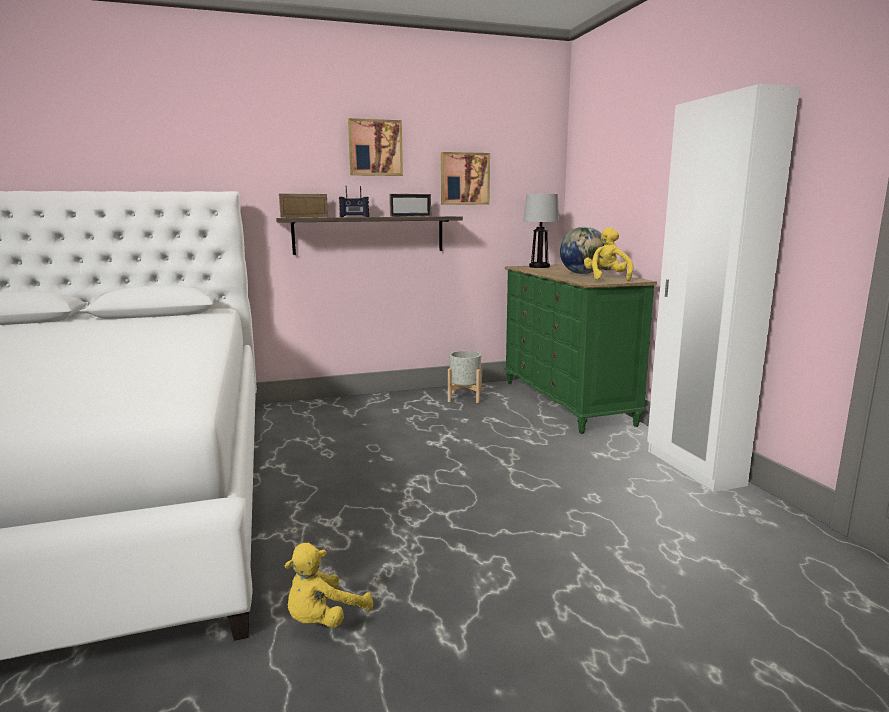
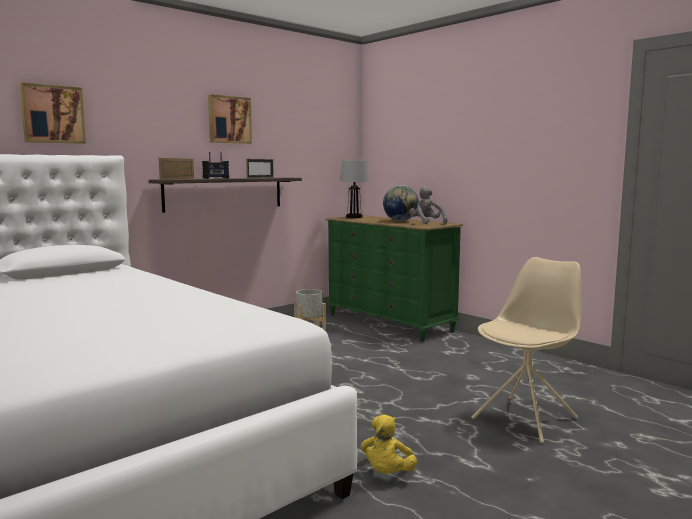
camera: 25 degrees left, 5 degrees down
picture [441,152,490,205] -> picture moved to [20,83,86,144]
yellow plush toy [584,227,633,281] -> grey plush toy [410,186,447,225]
white wardrobe [647,84,800,492] -> none
none -> beige chair [471,257,582,443]

